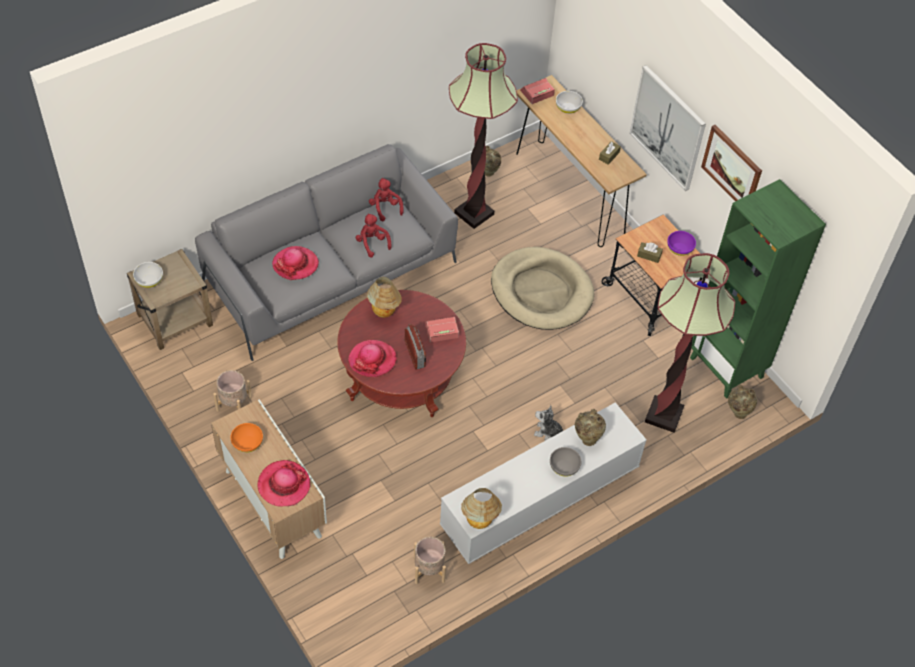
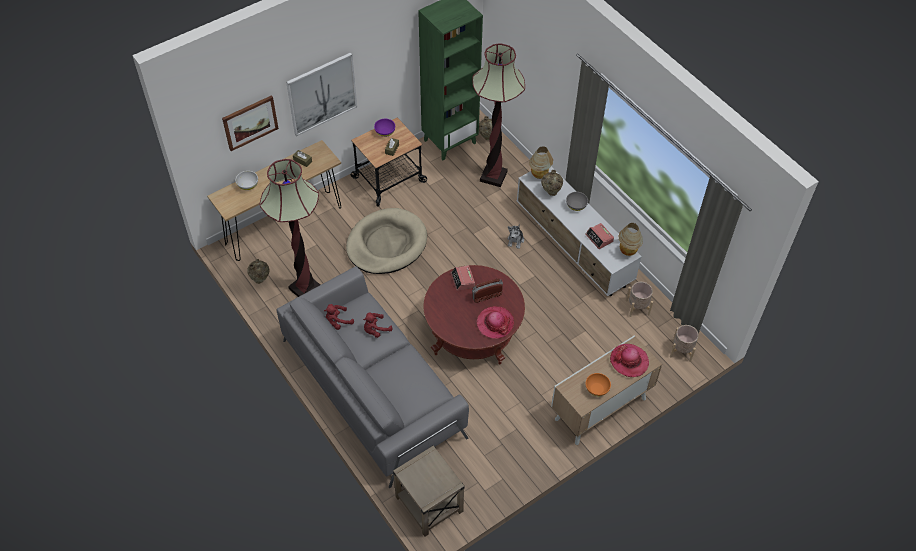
camera: 90 degrees left, 0 degrees up
white bowl [133,262,163,288] -> none
beige planter [213,370,252,412] -> beige planter moved to [670,325,699,362]
hat [272,246,319,280] -> none
table lamp [367,277,401,318] -> table lamp moved to [529,146,553,179]
alarm clock [520,78,555,104] -> alarm clock moved to [585,223,614,249]
picture [701,125,762,201] -> picture moved to [222,96,279,151]

